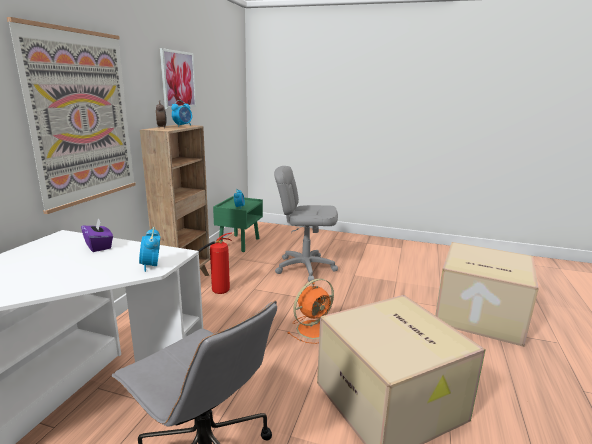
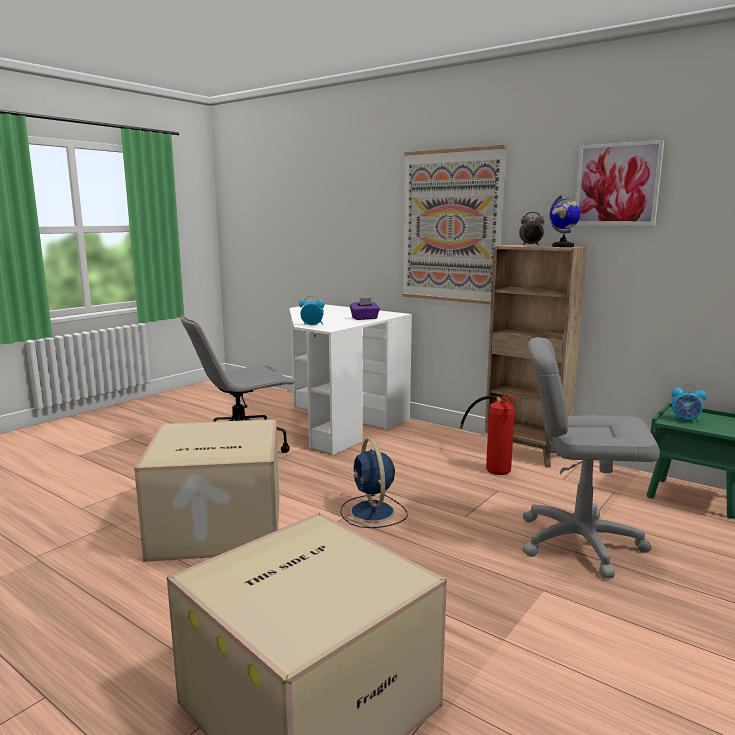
camera: 110 degrees right, 5 degrees down
alarm clock [171,100,192,126] -> globe [550,195,581,247]
grey office chair [274,166,338,282] -> grey office chair turned 105 degrees counterclockwise [523,337,660,578]
orange fan [287,278,334,344] -> blue fan [340,438,408,528]

